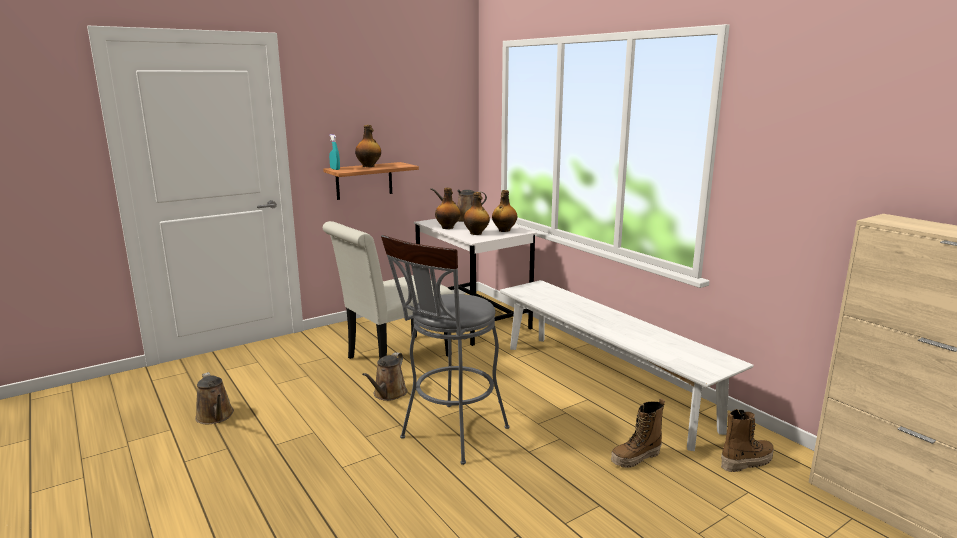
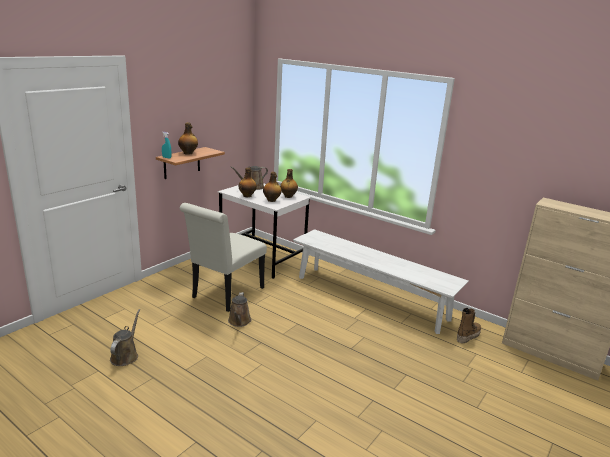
camera: 20 degrees left, 5 degrees up
brown watering can [195,372,234,424] -> brown watering can turned 120 degrees counterclockwise [110,309,140,366]
grey stool [381,235,510,465] -> none
boot [611,399,665,468] -> none

